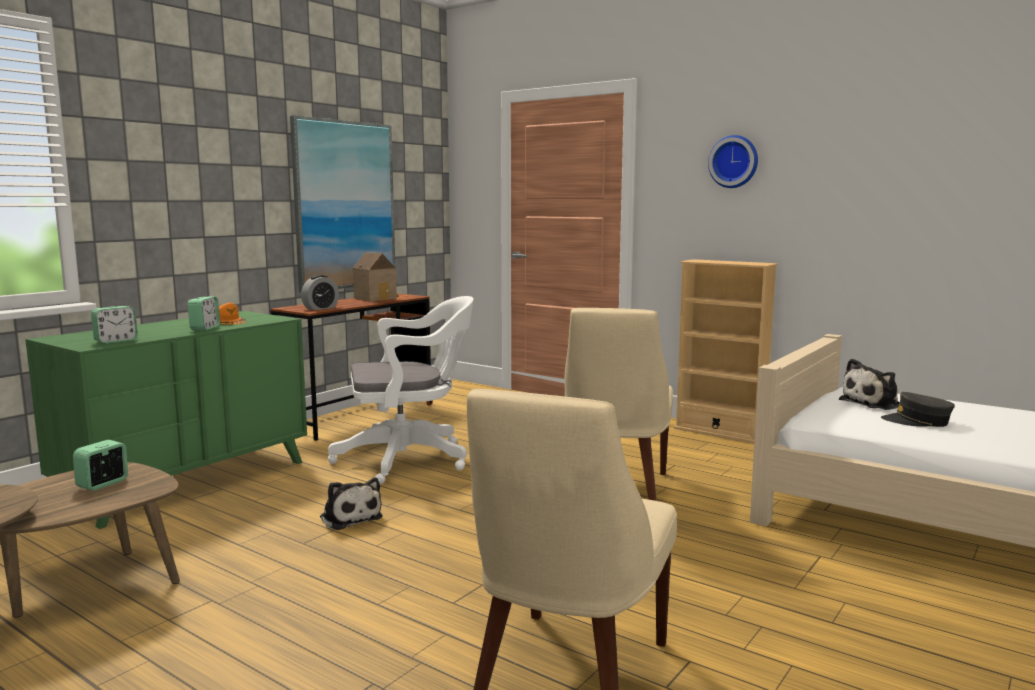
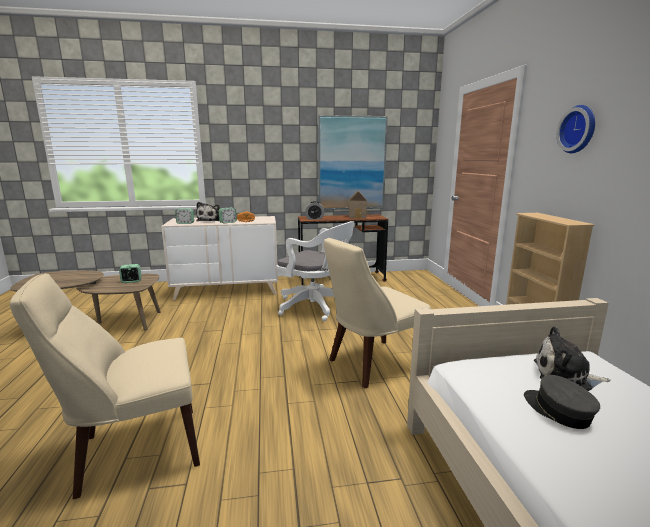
camera: 45 degrees right, 5 degrees up
green dresser [25,311,307,529] -> beige dresser [161,216,278,300]
plush toy [320,478,382,530] -> plush toy moved to [196,202,219,221]

